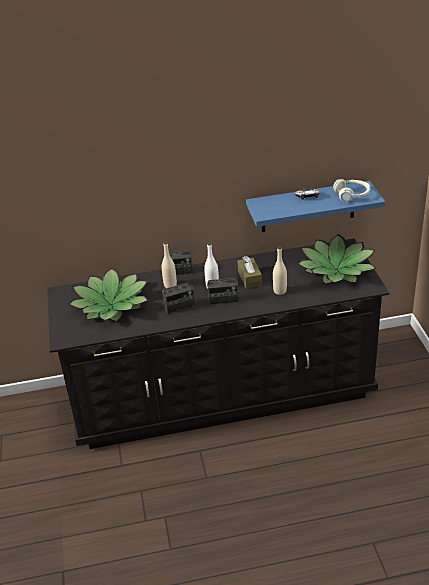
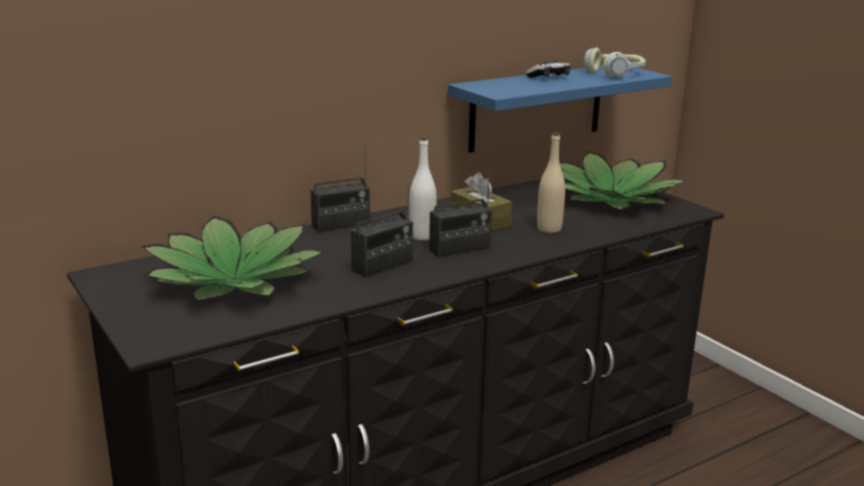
camera: 25 degrees left, 15 degrees down
beige bottle [162,242,177,288] -> none

